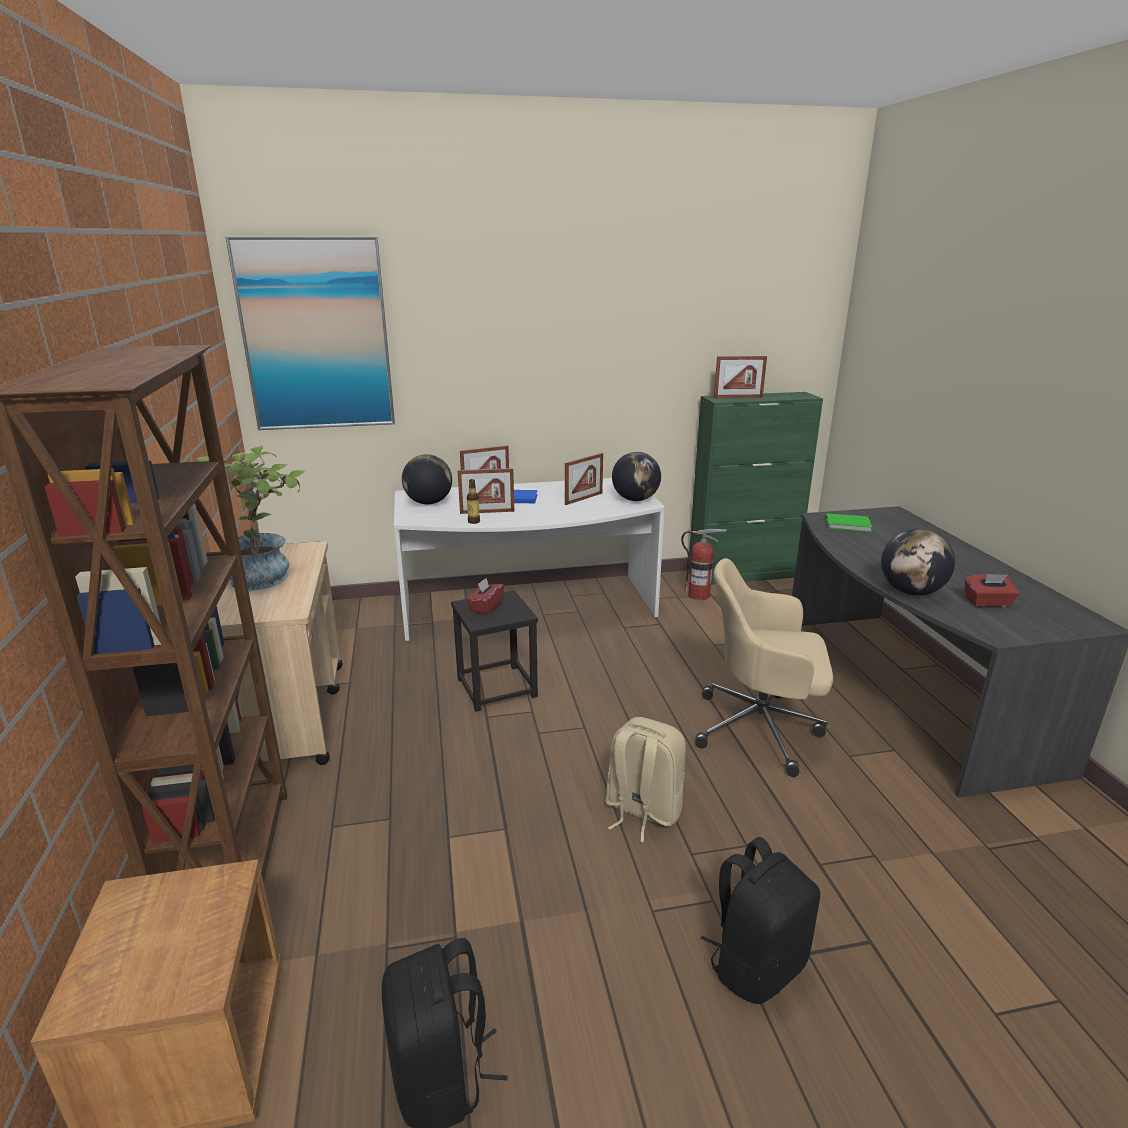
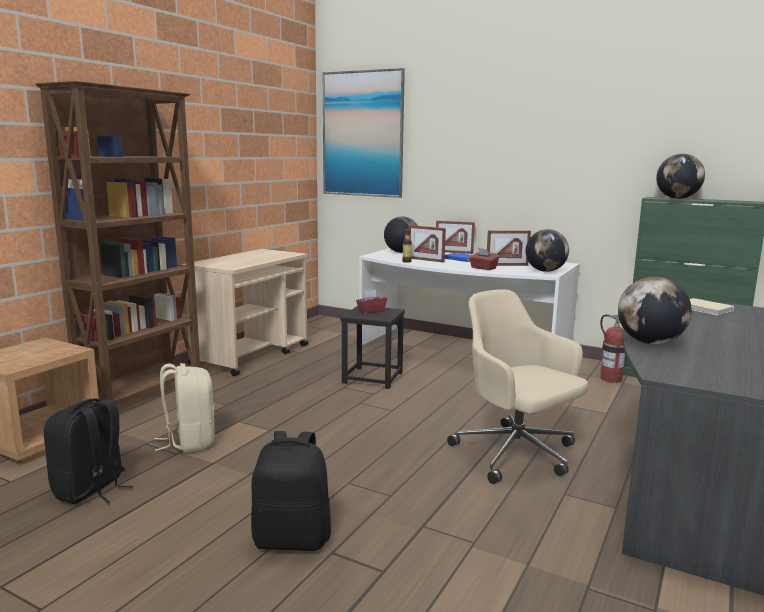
camera: 40 degrees right, 10 degrees down
potted plant [196,446,305,591] -> none
beige backpack [605,717,686,842] -> beige backpack moved to [154,363,215,453]
picture frame [714,356,767,398] -> globe [656,154,705,199]
green book [826,513,872,532] -> beige book [690,298,734,316]
red tissue box [965,574,1020,607] -> red tissue box moved to [469,248,499,270]

